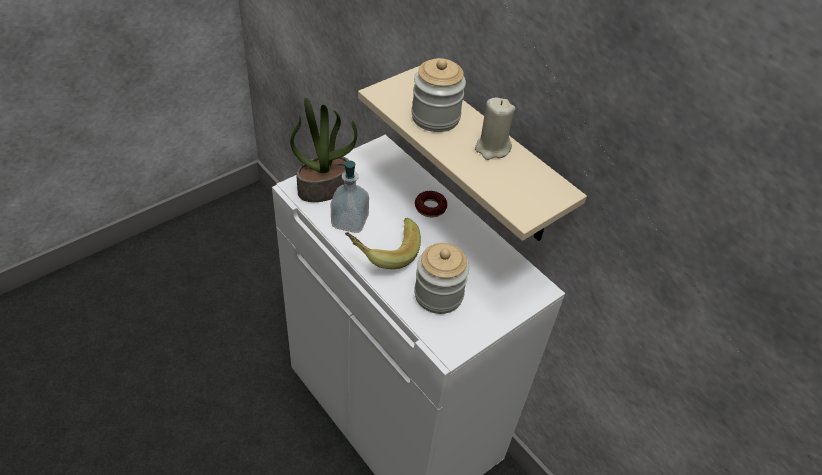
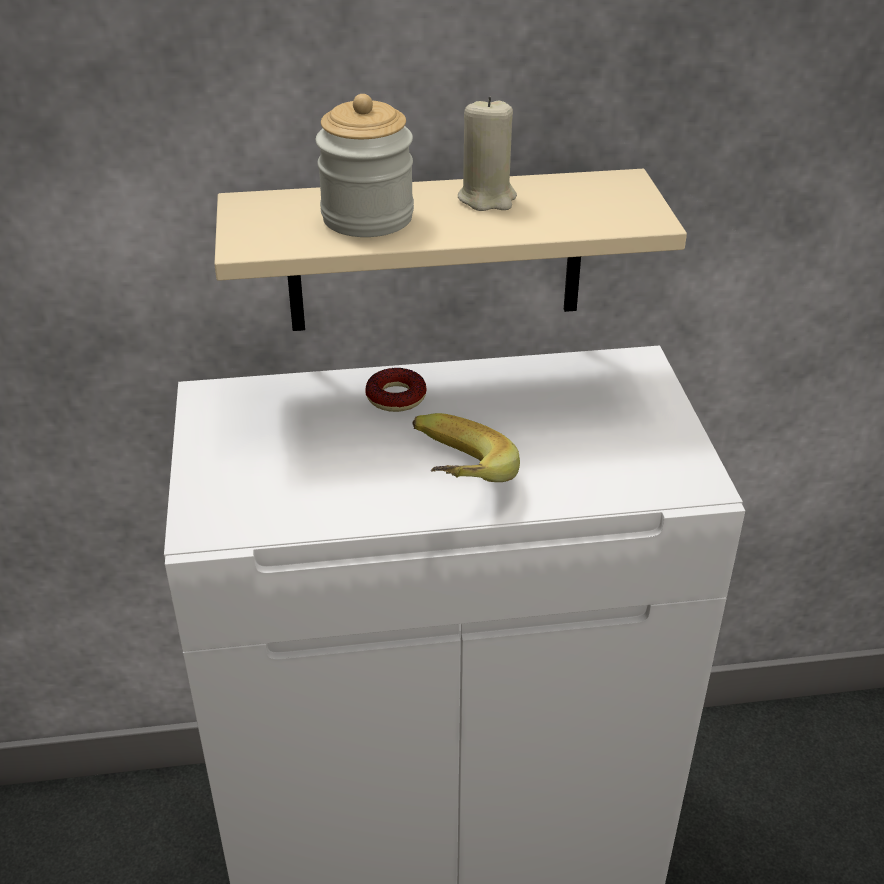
camera: 55 degrees left, 10 degrees down
potted plant [290,97,357,202] -> none
soap dispenser [331,161,369,233] -> none
jar [414,243,469,314] -> none

